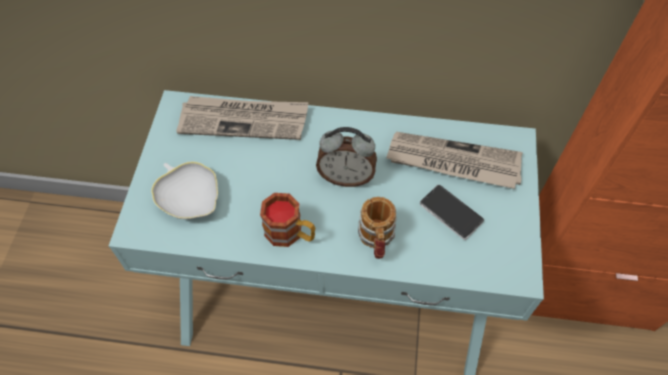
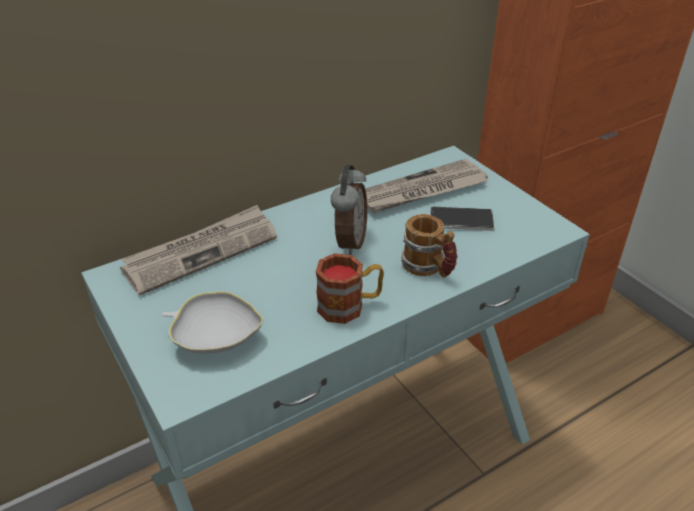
camera: 40 degrees left, 20 degrees down
alarm clock [316,127,377,187] -> alarm clock turned 45 degrees counterclockwise [331,165,367,255]

